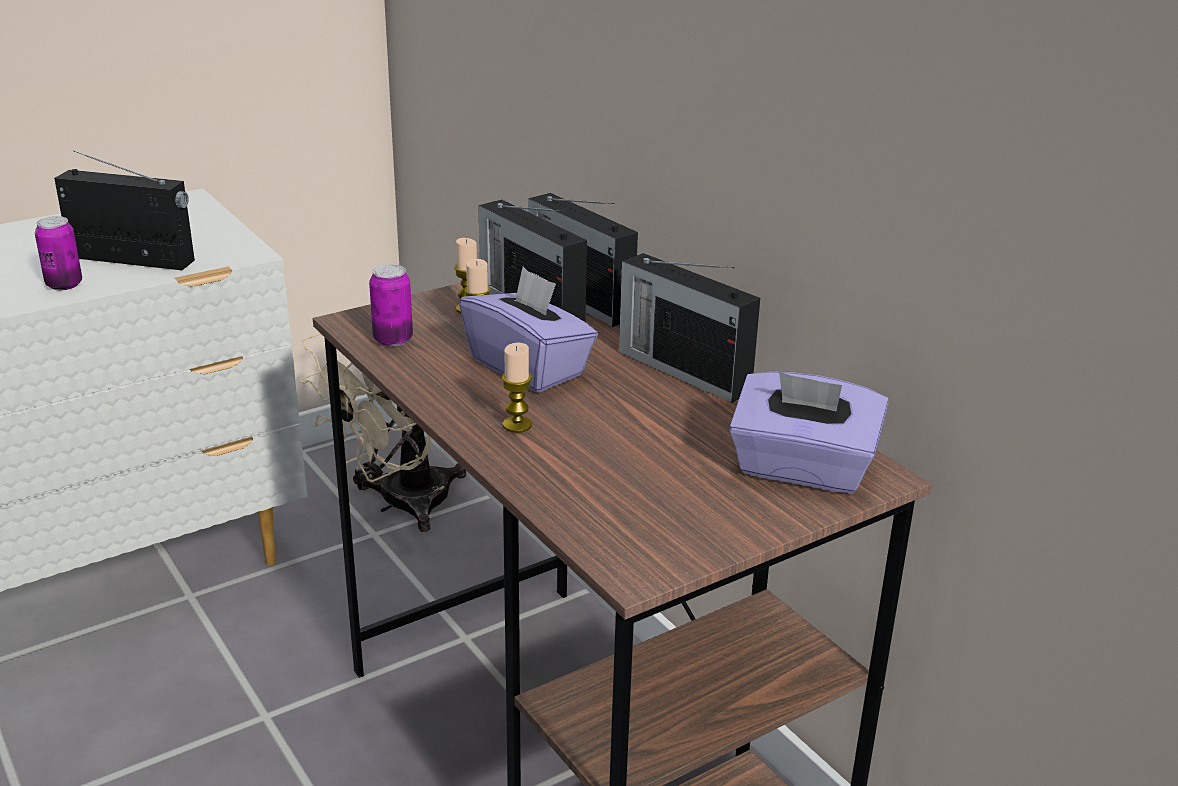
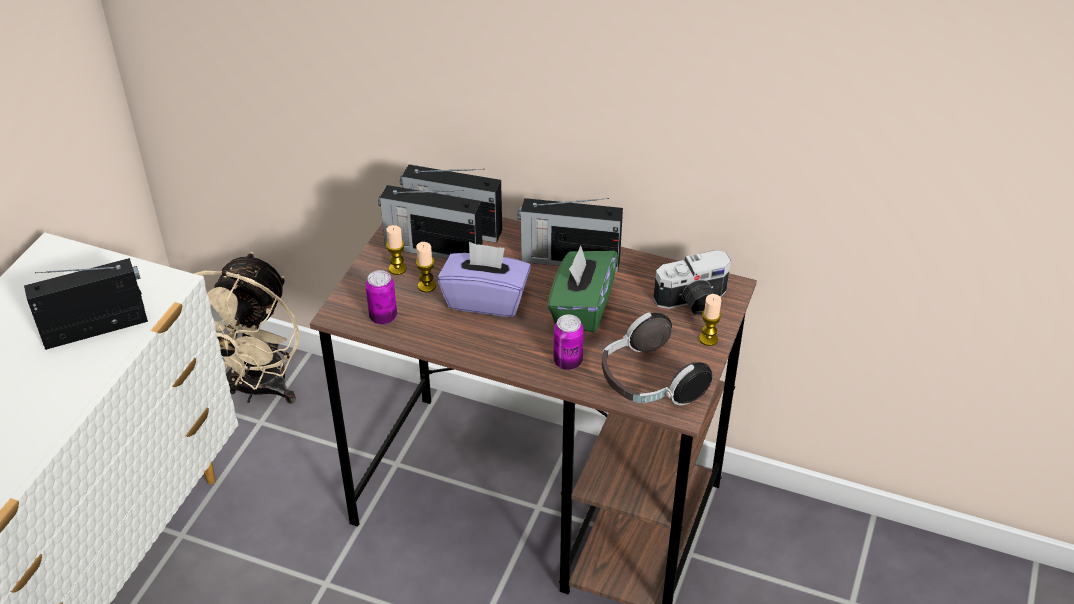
camera: 35 degrees left, 15 degrees up
can [35,216,82,290] -> can moved to [554,315,584,370]
candle [502,343,532,433] -> candle moved to [699,294,722,346]
purple tissue box [729,371,888,493] -> camera [653,250,731,316]
none -> green tissue box [548,245,618,333]
none -> headphones [602,313,712,405]

